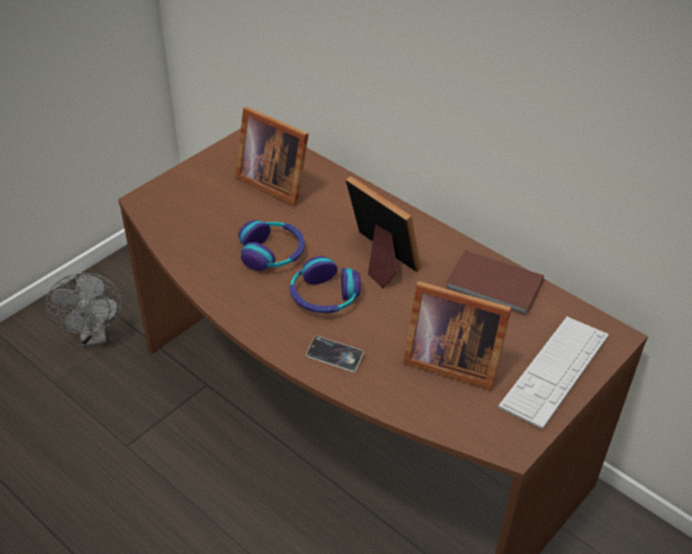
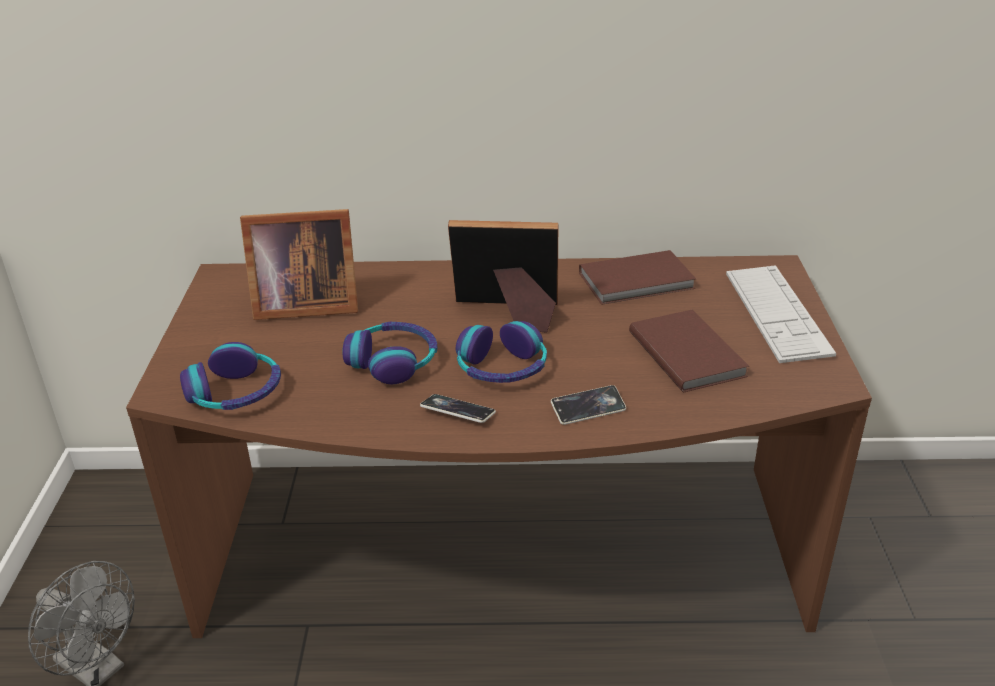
camera: 40 degrees left, 10 degrees down
picture frame [403,281,512,390] -> brown book [629,310,749,392]
none -> headphones [180,342,281,410]
none -> phone [420,394,496,423]

